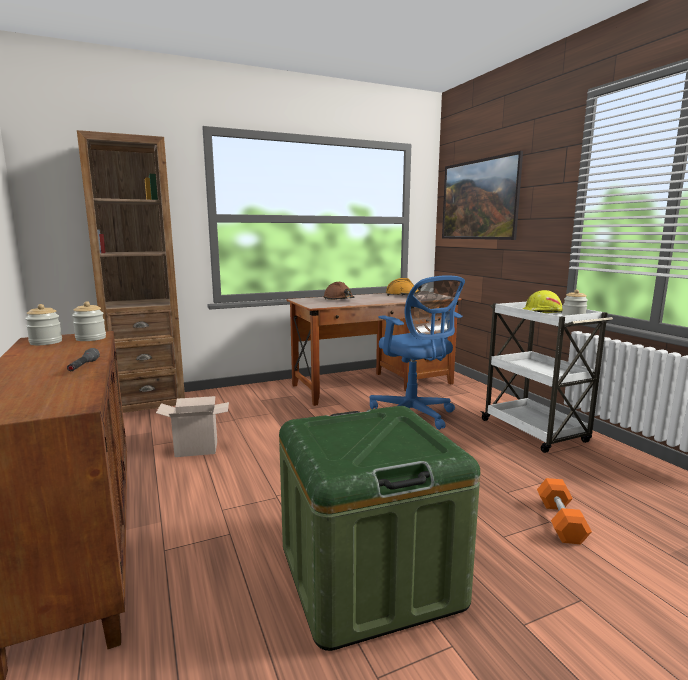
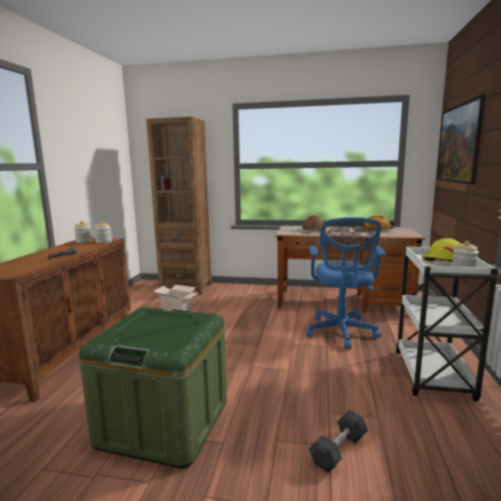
camera: 35 degrees right, 0 degrees up
orange dumbbell [537,478,592,544] -> grey dumbbell [309,410,368,473]

